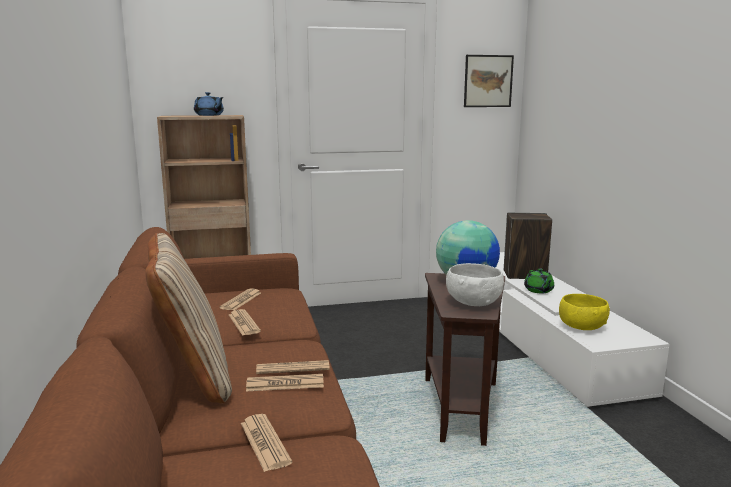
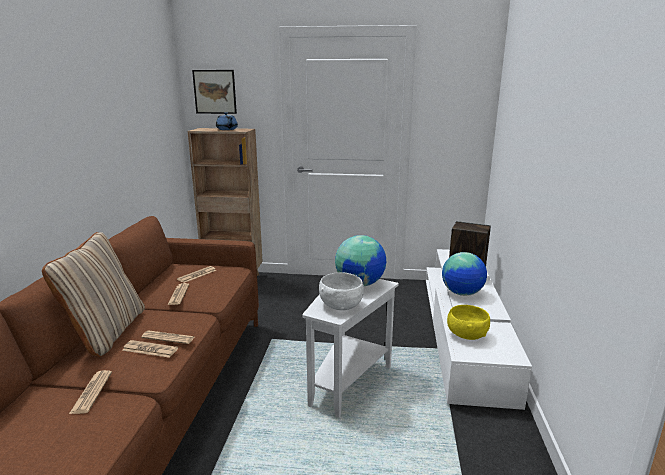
camera: 20 degrees right, 5 degrees up
brown side table [425,273,505,446] -> white side table [302,279,399,418]
picture [464,55,514,107] -> picture moved to [192,70,237,114]
green teapot [524,268,554,293] -> globe [442,252,487,296]

